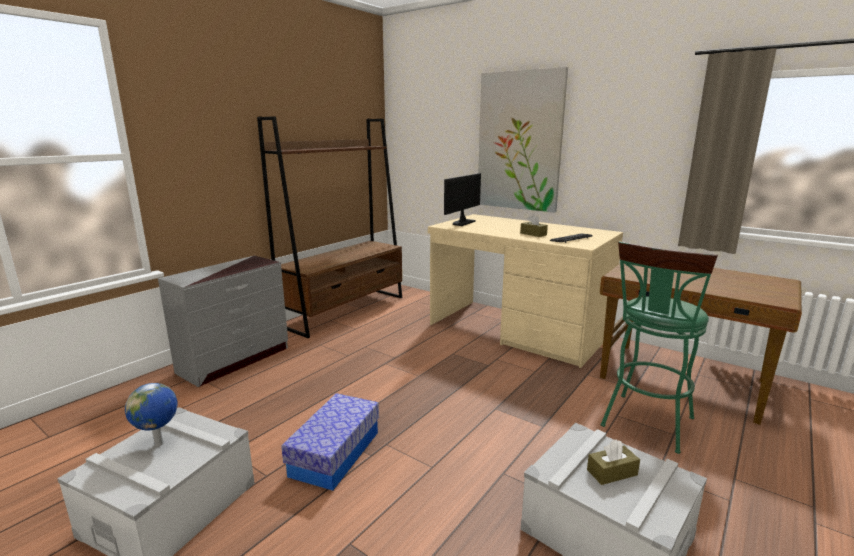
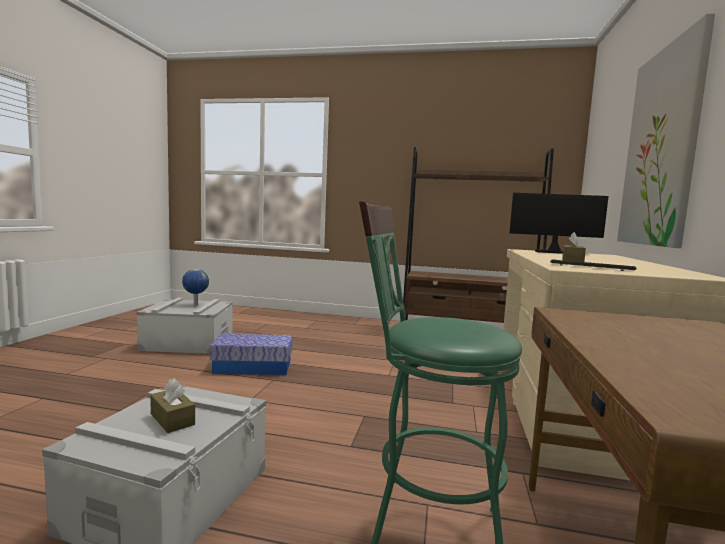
camera: 65 degrees right, 10 degrees down
grey dresser [158,256,288,387] -> none

